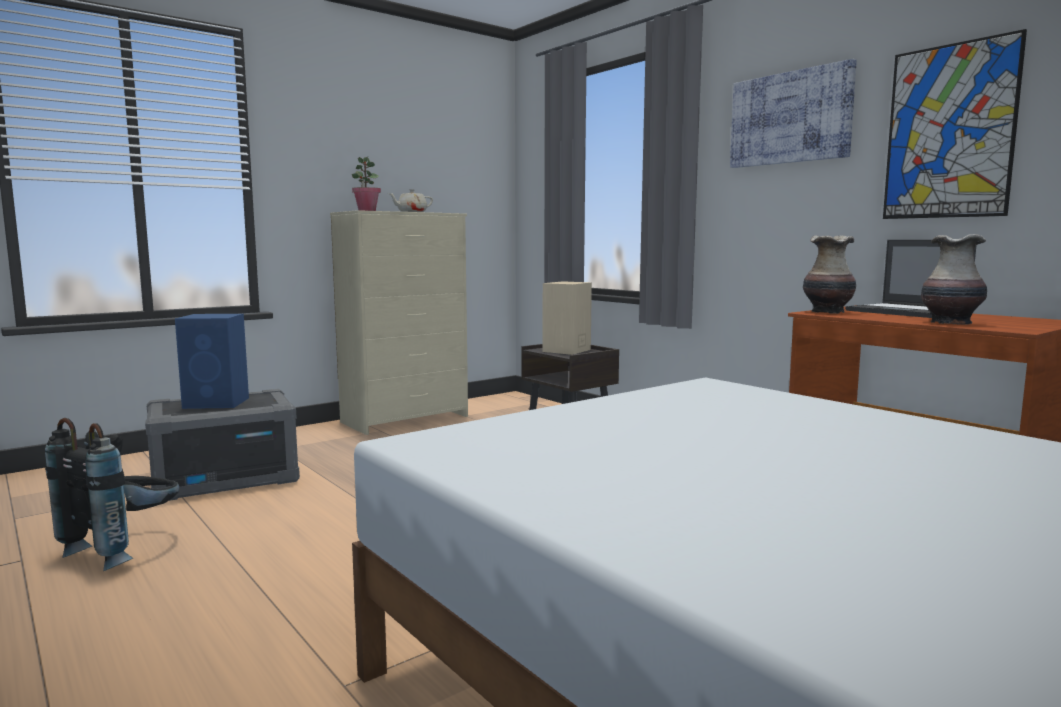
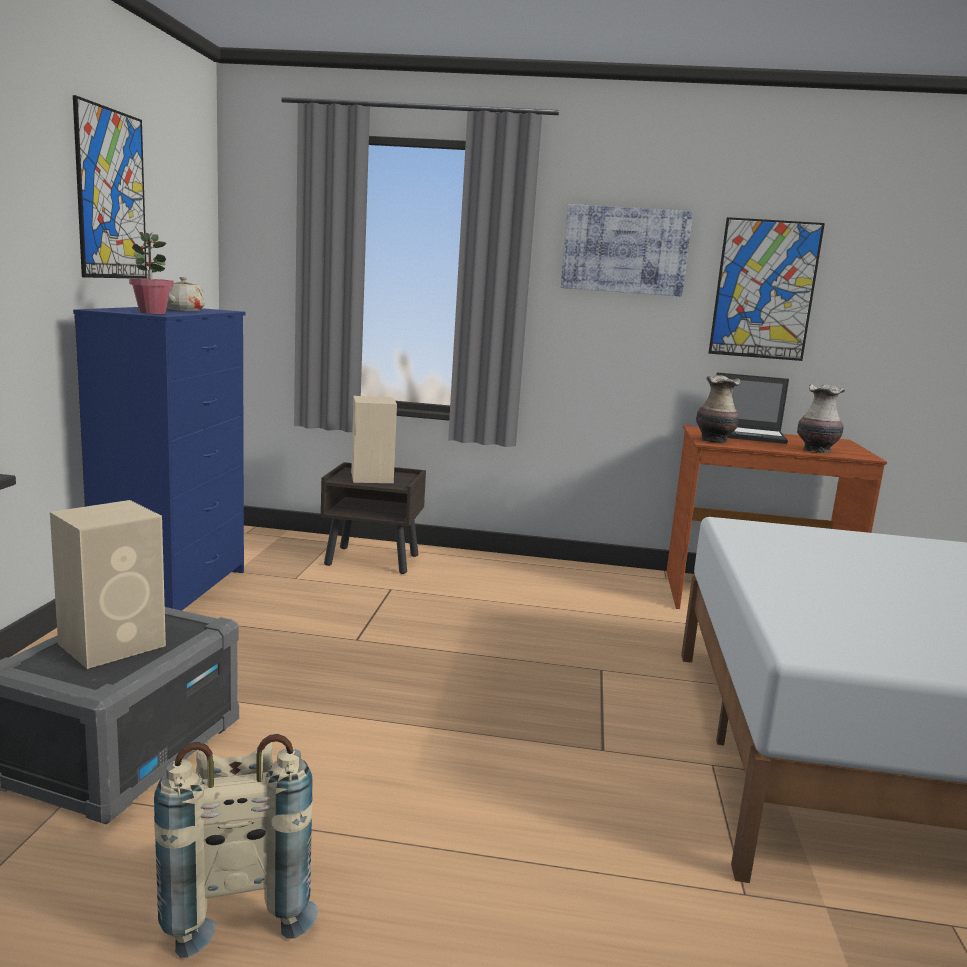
camera: 45 degrees left, 5 degrees up
black backpack [45,418,179,571] -> beige backpack [154,734,318,957]
blue speaker [175,314,249,409] -> beige speaker [50,500,166,669]
beige dresser [330,210,468,435] -> blue dresser [73,307,245,611]
none -> picture [73,95,147,279]

